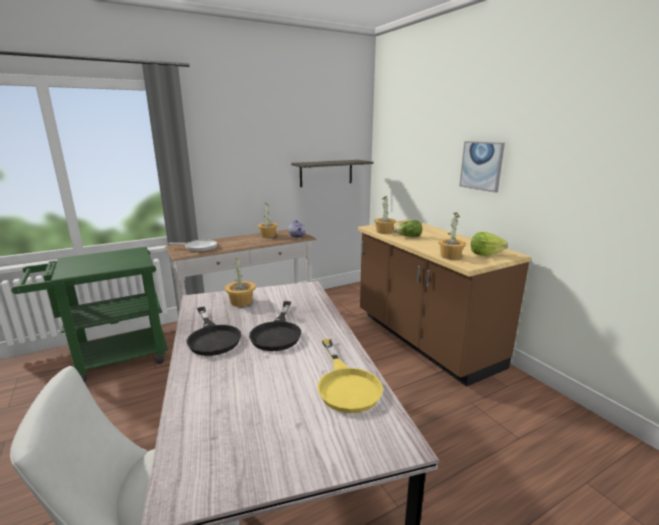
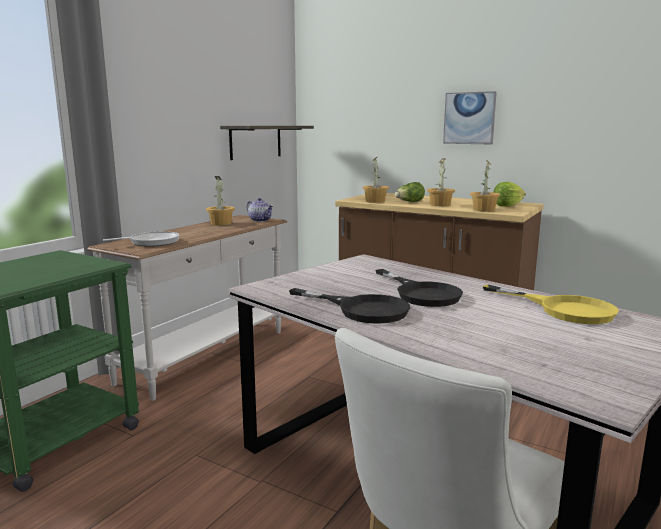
camera: 30 degrees left, 5 degrees down
potted plant [225,257,256,307] -> potted plant moved to [427,158,455,206]

